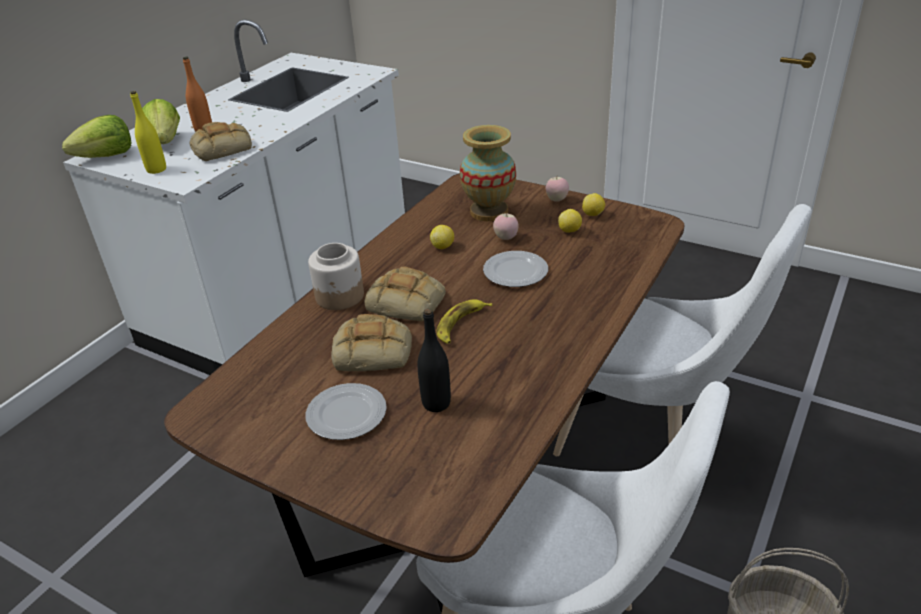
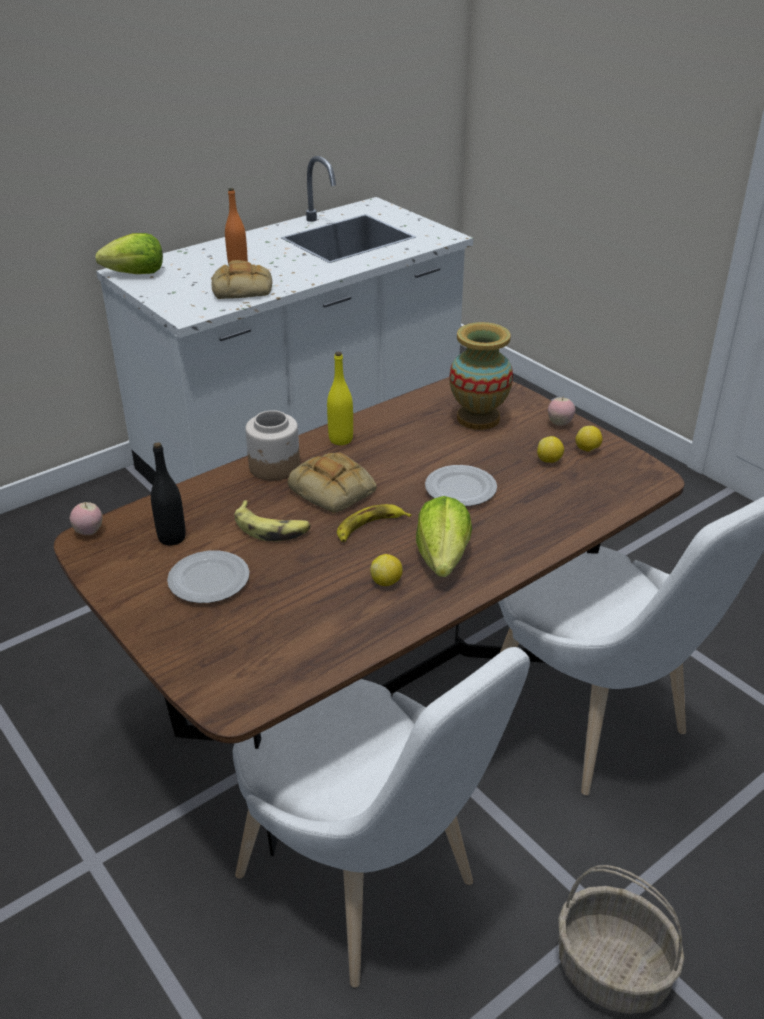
camera: 20 degrees right, 0 degrees up
yellow bottle [130,91,166,174] -> yellow bottle moved to [327,352,353,445]
lettuce [142,99,180,144] -> lettuce moved to [416,496,472,577]
bread [331,314,412,371] -> banana [234,500,311,541]
black bottle [417,308,451,412] -> black bottle moved to [151,442,186,546]
lemon [430,225,454,249] -> lemon moved to [370,554,403,586]
apple [493,213,519,240] -> apple moved to [70,502,103,535]

